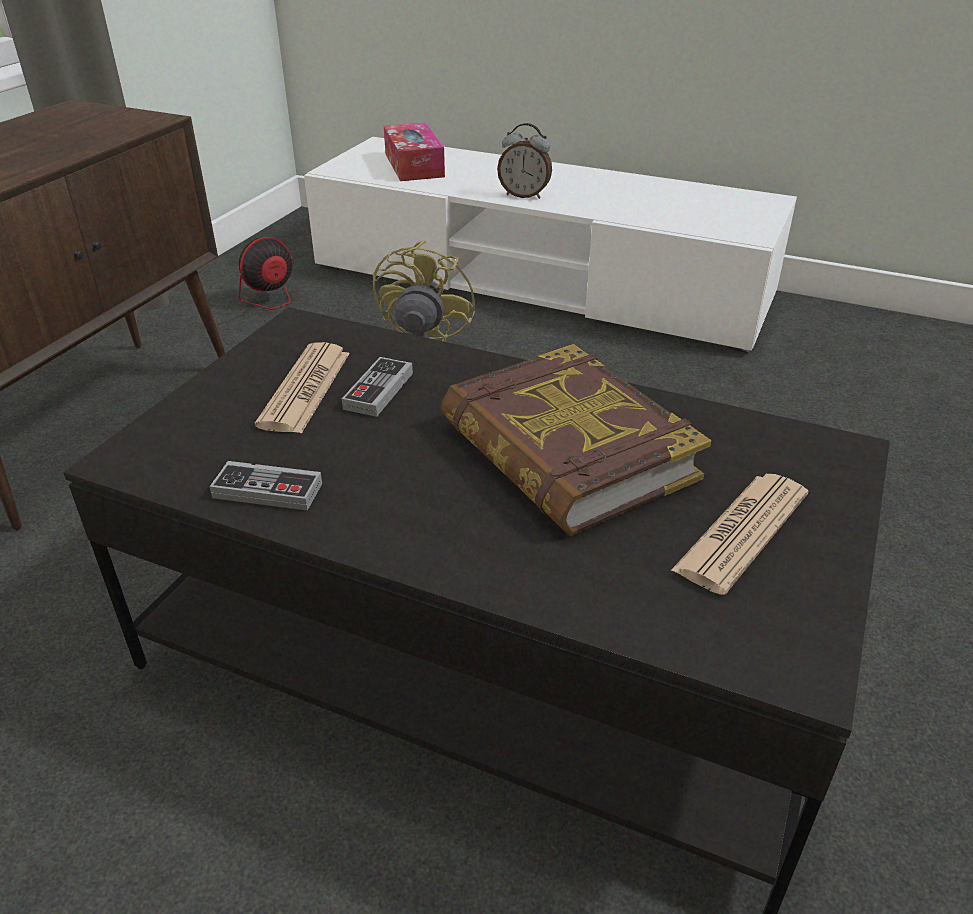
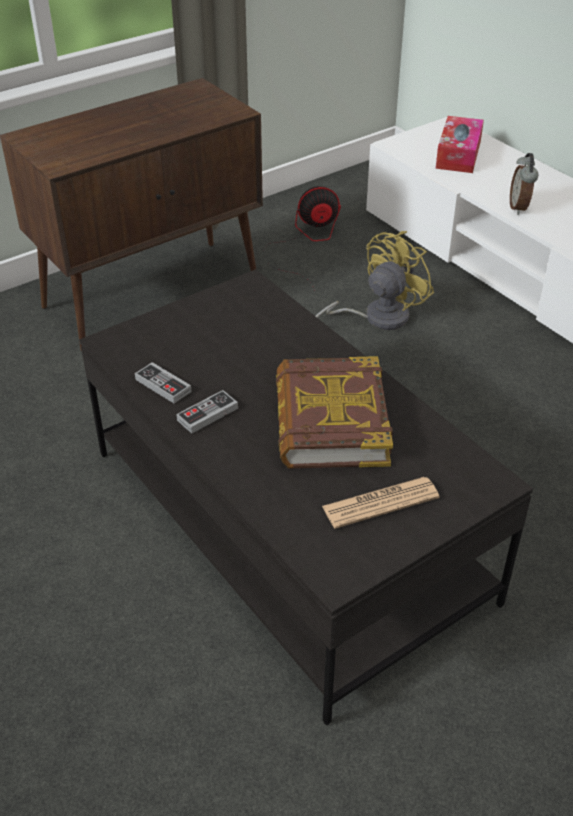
camera: 30 degrees right, 5 degrees up
newspaper [255,342,350,434] -> none
game controller [342,357,413,417] -> game controller moved to [176,390,238,434]
alarm clock [497,123,552,199] -> alarm clock turned 45 degrees clockwise [510,153,539,215]

